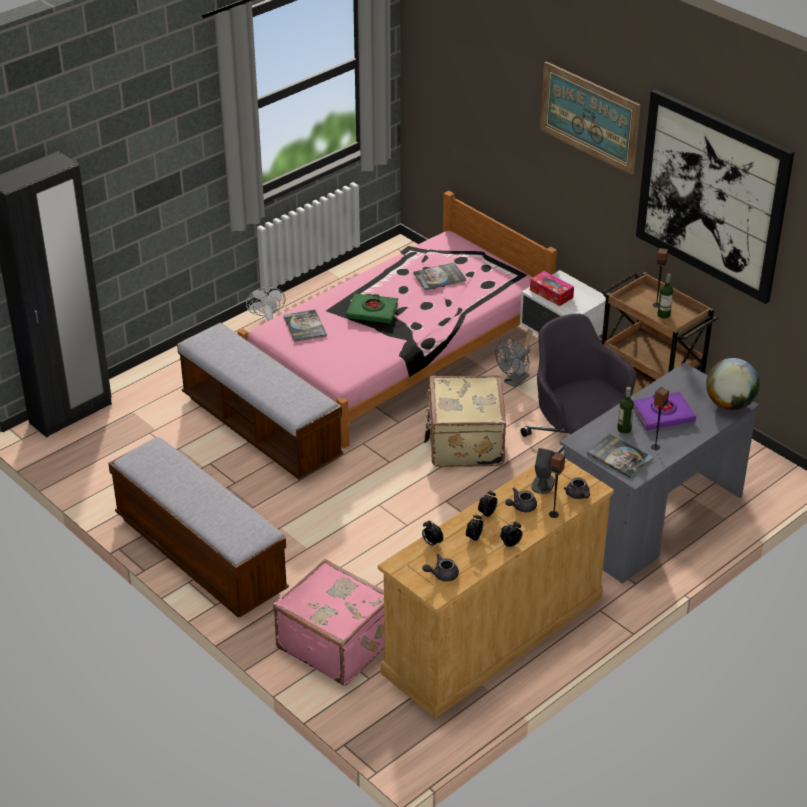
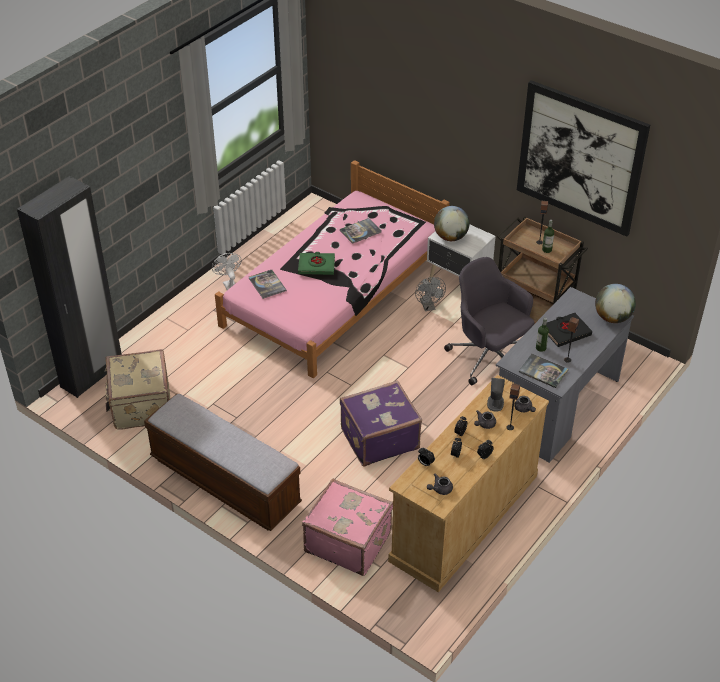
camera: 10 degrees left, 5 degrees up
bench [177,322,343,480] -> none
beige suitcase [424,375,506,467] -> beige suitcase moved to [104,349,170,430]
grey fan [495,338,530,387] -> grey fan turned 45 degrees counterclockwise [415,277,446,311]
tissue box [530,271,574,306] -> globe [434,206,470,241]
picture [540,61,641,175] -> none
purple book [633,391,696,430] -> black book [546,313,592,347]
none -> purple suitcase [340,380,422,467]

